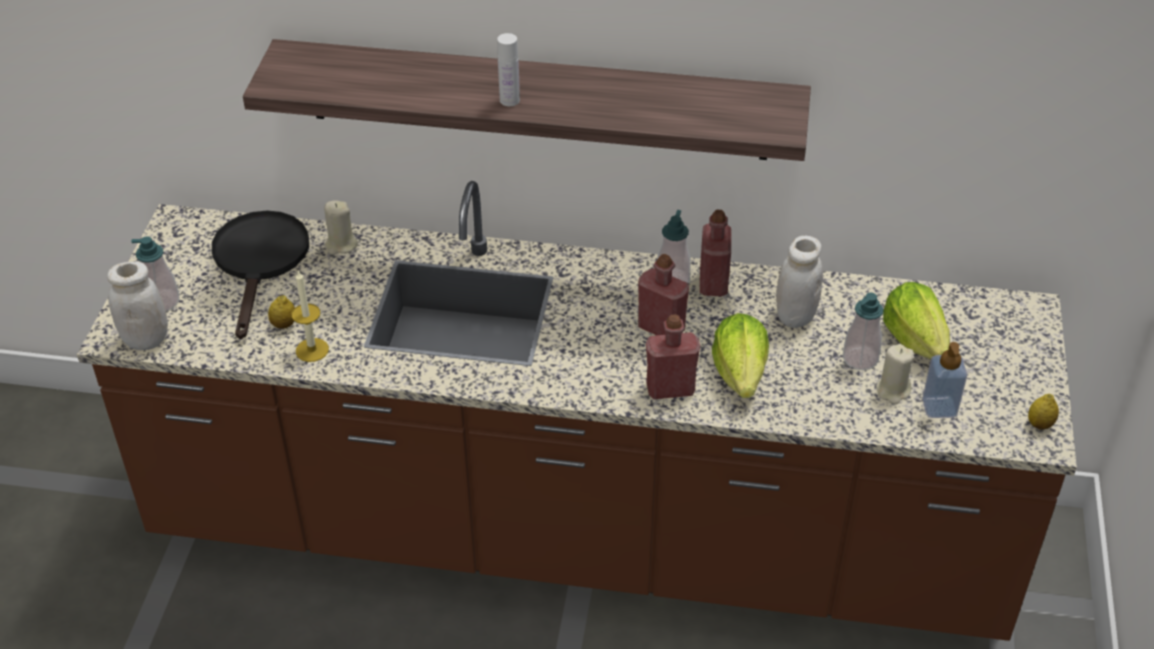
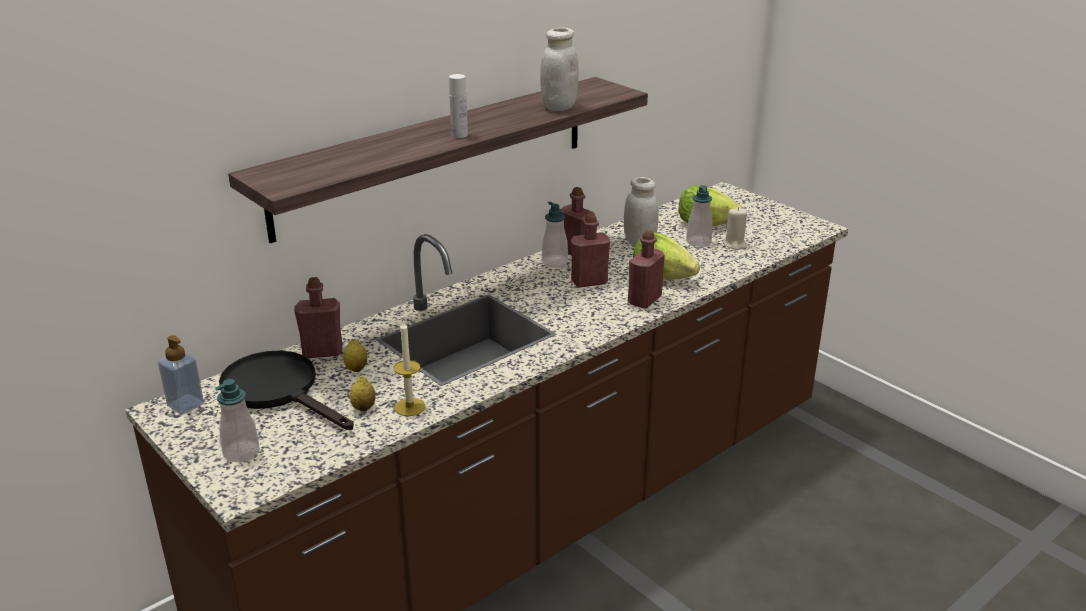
camera: 50 degrees left, 15 degrees down
white jar [107,261,168,350] -> white jar moved to [540,28,579,111]
beige candle [324,200,358,255] -> red bottle [294,277,342,358]
soap dispenser [922,342,967,418] -> soap dispenser moved to [158,335,204,414]
lemon [1028,394,1059,429] -> lemon moved to [343,339,367,372]

